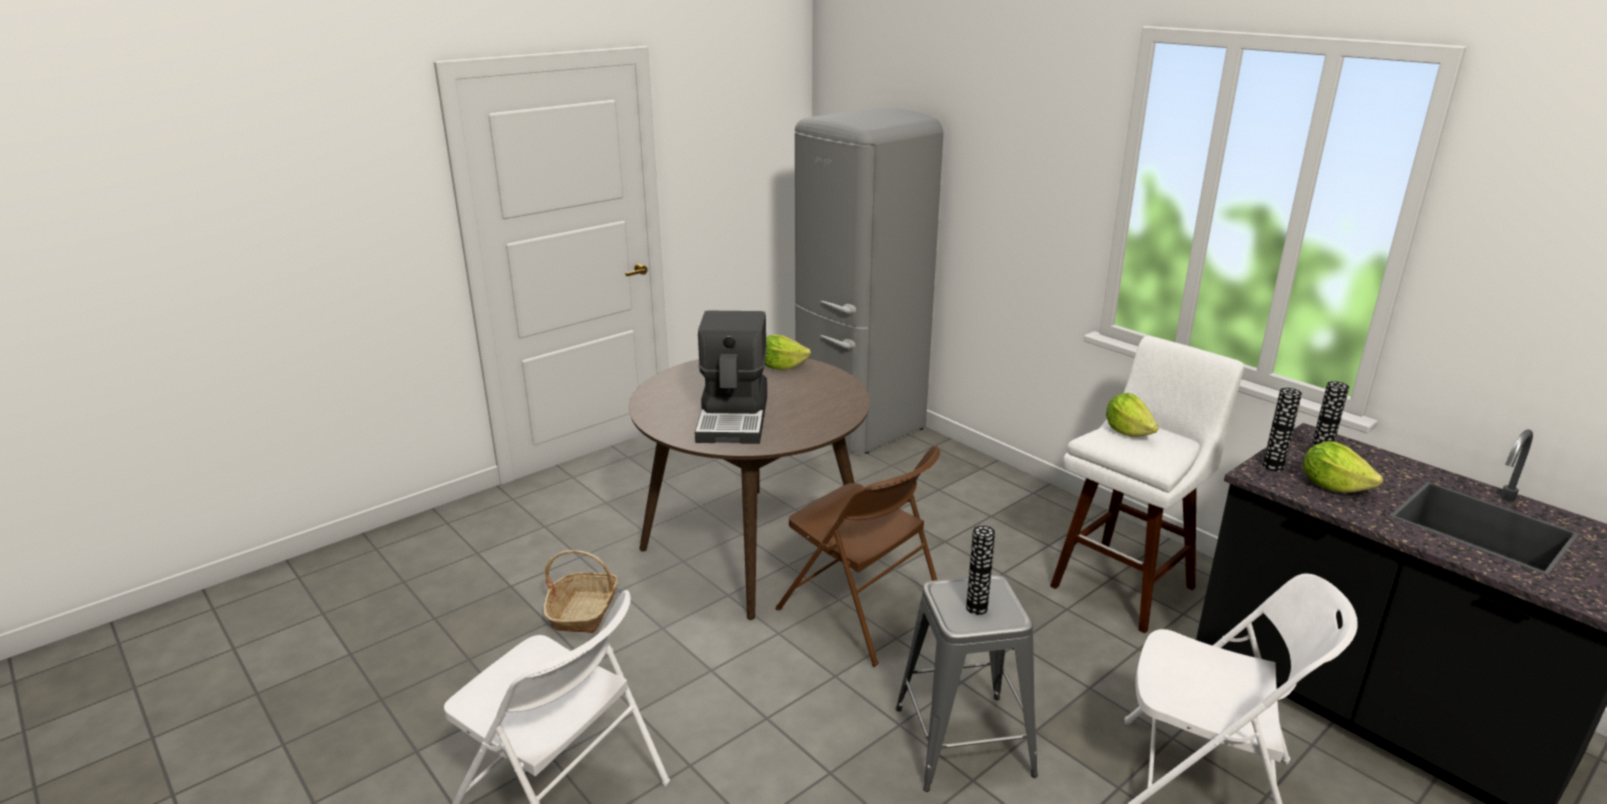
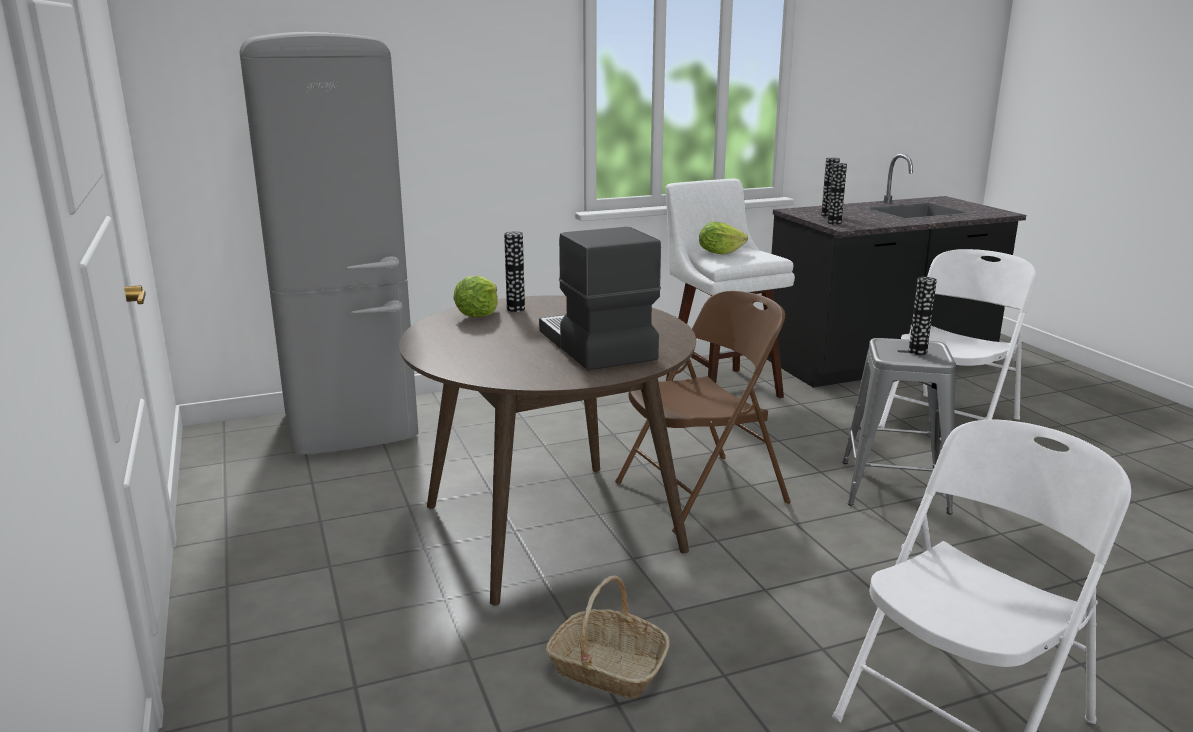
camera: 70 degrees left, 5 degrees down
coffee machine [695,311,767,444] -> coffee machine turned 135 degrees counterclockwise [539,227,661,370]
lettuce [1303,441,1383,493] -> none
none -> vase [504,231,525,312]

